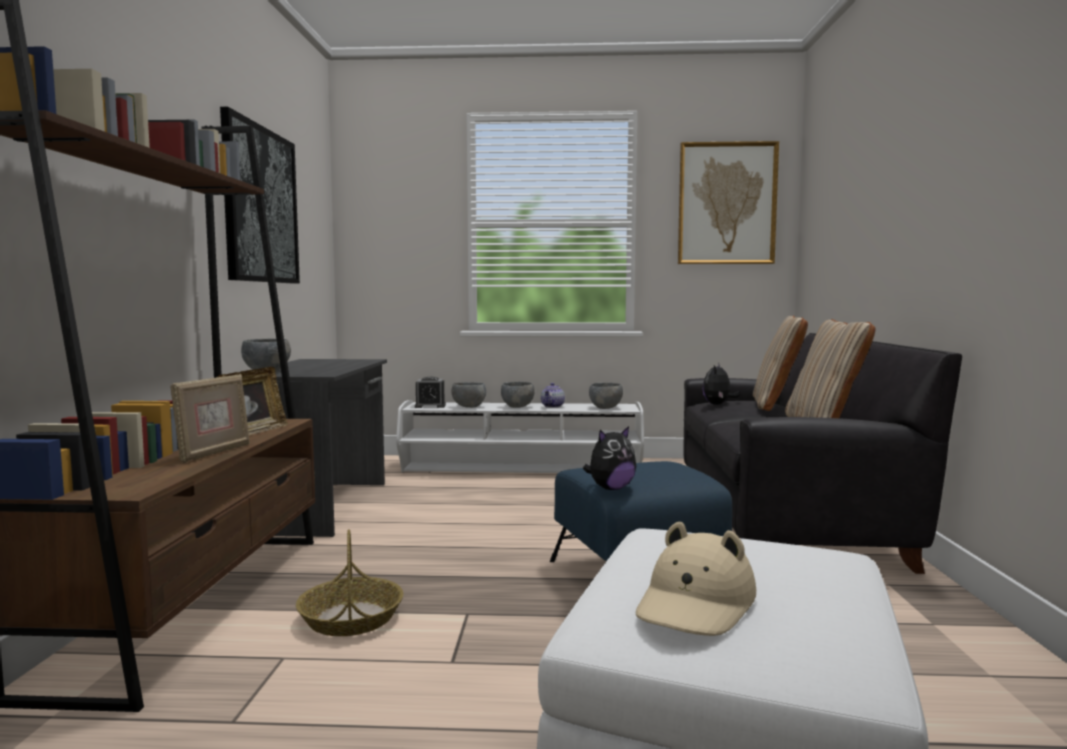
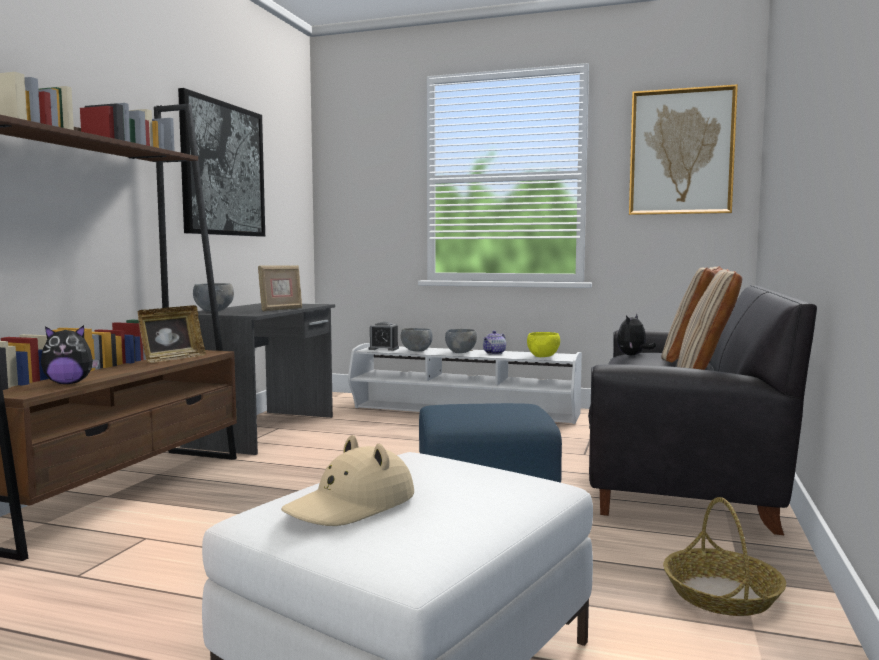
camera: 15 degrees right, 0 degrees up
picture frame [170,374,250,463] -> picture frame moved to [258,265,302,312]
basket [296,529,403,636] -> basket moved to [663,497,786,616]
plush toy [583,426,636,490] -> plush toy moved to [41,325,99,384]
grey bowl [589,383,623,409] -> yellow bowl [527,332,560,357]

